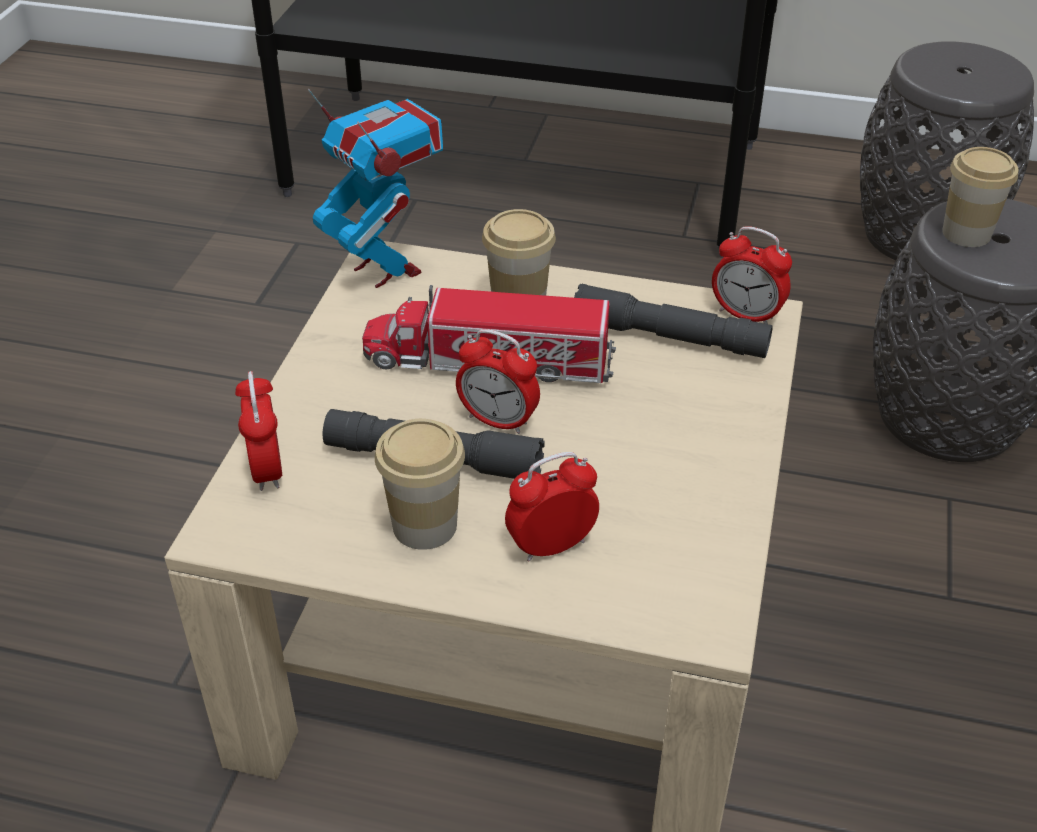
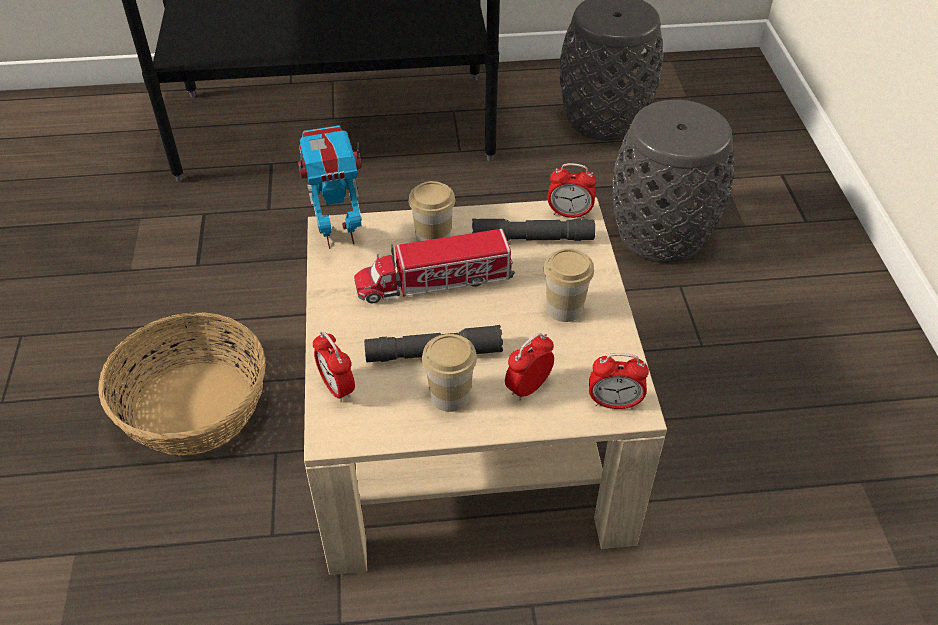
camera: 20 degrees left, 5 degrees up
toy robot [308,89,443,288] -> toy robot turned 45 degrees counterclockwise [298,126,362,249]
alarm clock [456,329,540,434] -> alarm clock moved to [589,353,649,409]
cup [942,147,1018,247] -> cup moved to [544,249,594,322]
none -> basket [98,312,266,455]

